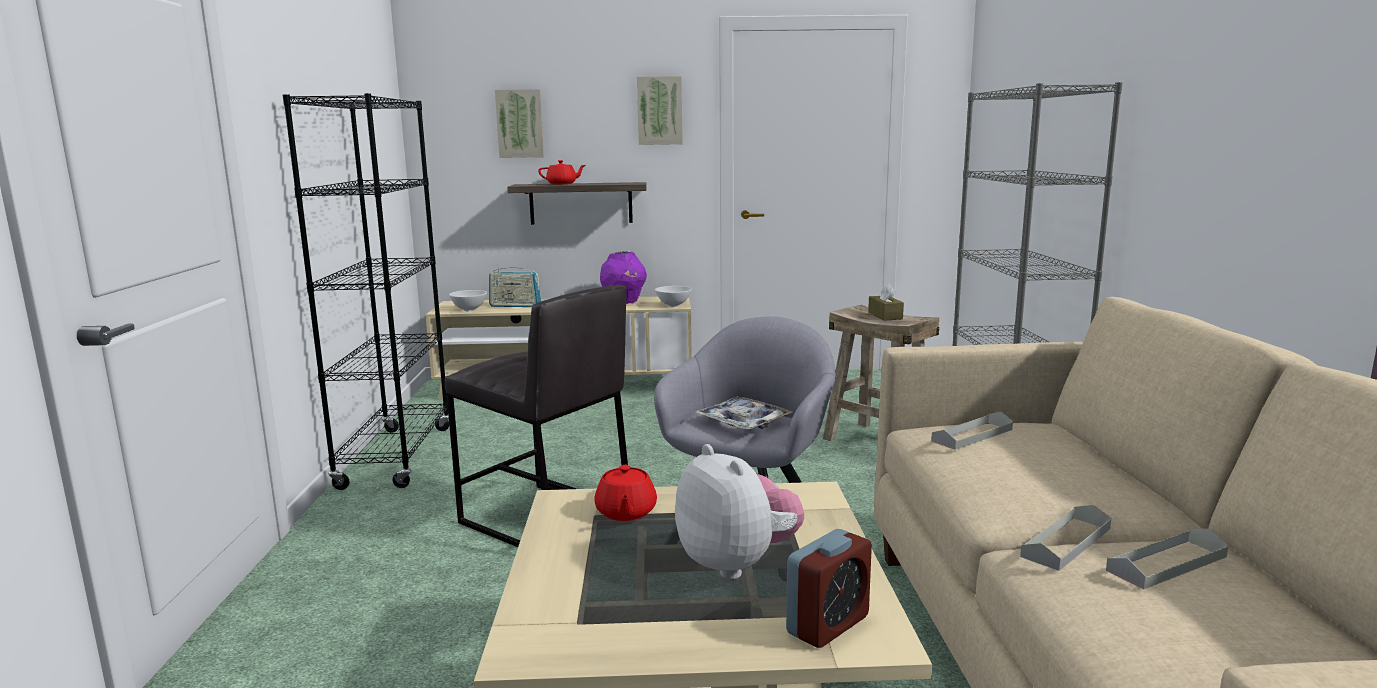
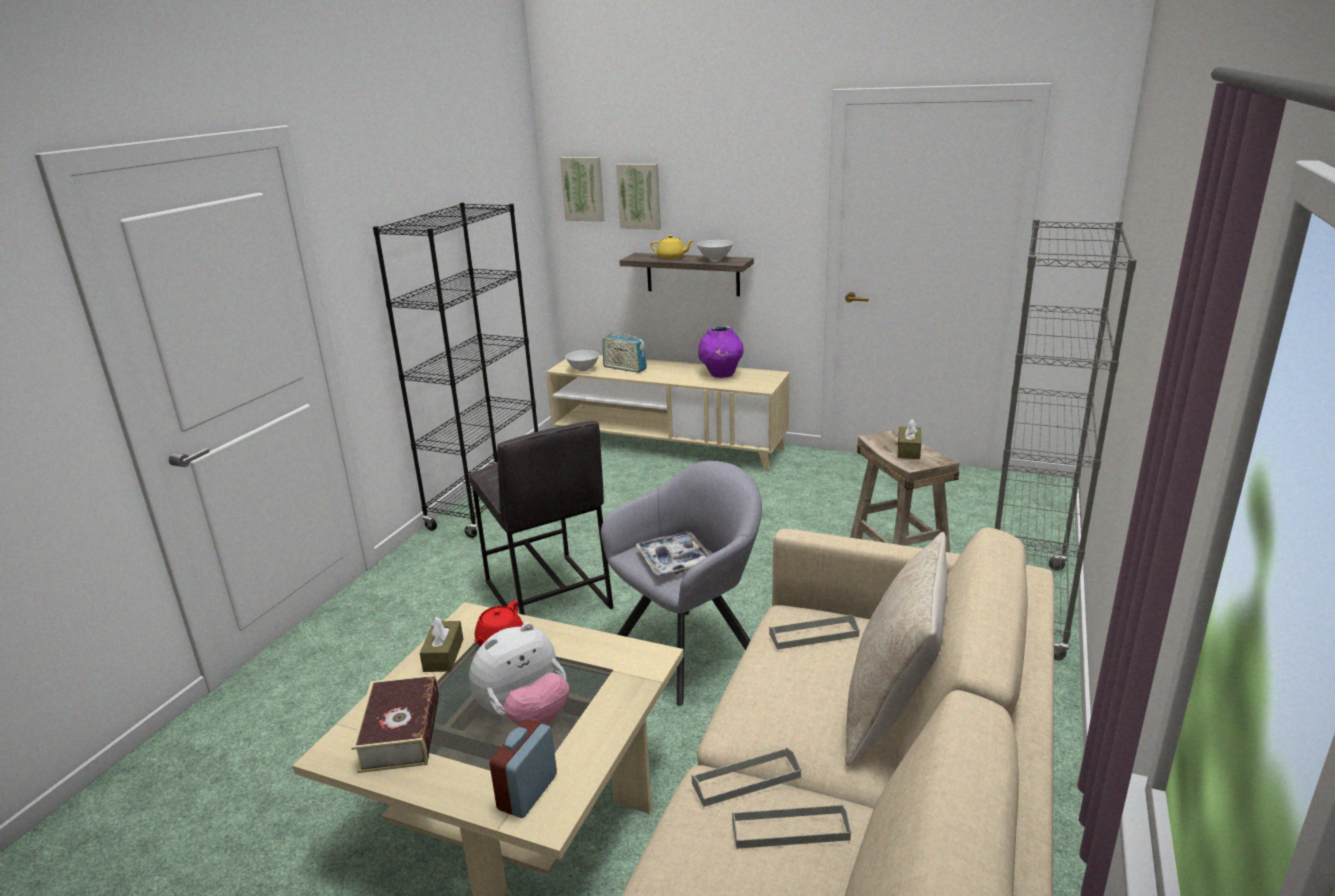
camera: 25 degrees right, 10 degrees up
red teapot [538,160,586,184] -> yellow teapot [650,235,694,259]
picture [637,76,683,145] -> picture moved to [560,157,604,222]
white bowl [655,286,692,307] -> white bowl moved to [697,240,733,261]
plush toy [675,444,804,580] -> plush toy turned 60 degrees clockwise [469,622,569,726]
alarm clock [786,529,872,648] -> alarm clock turned 135 degrees clockwise [490,719,557,818]
none -> book [352,674,439,773]
none -> brown tissue box [420,617,463,672]
none -> beige pillow [845,532,947,766]

